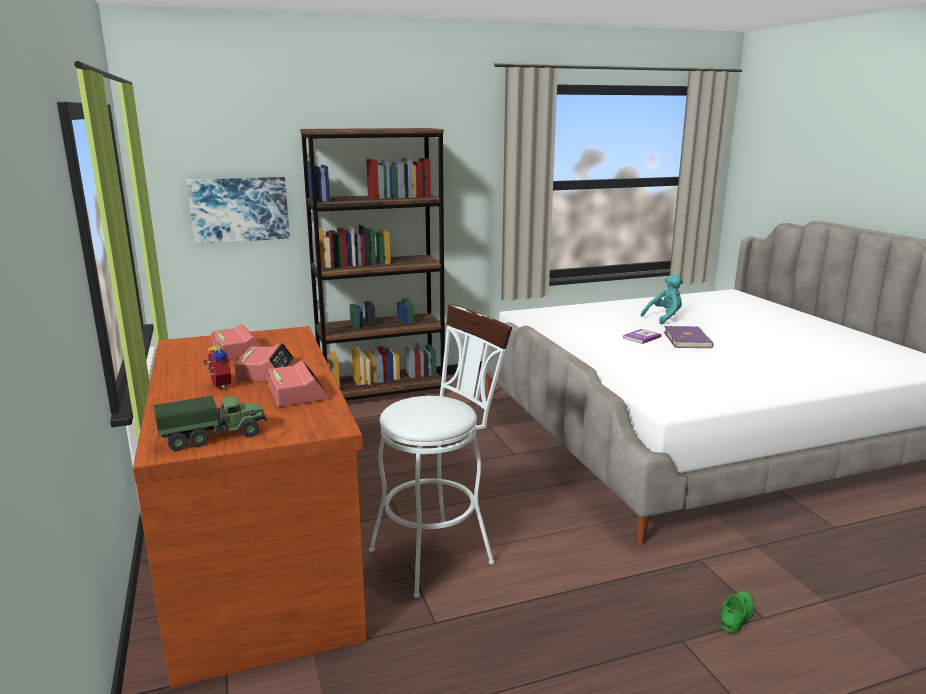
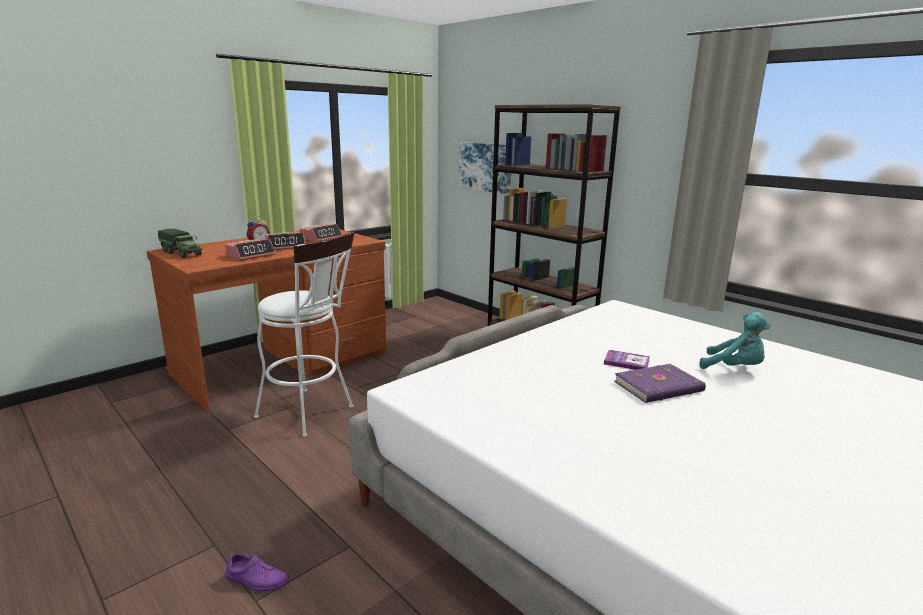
camera: 65 degrees right, 0 degrees up
green shoe [721,591,754,633] -> purple shoe [225,554,289,592]

